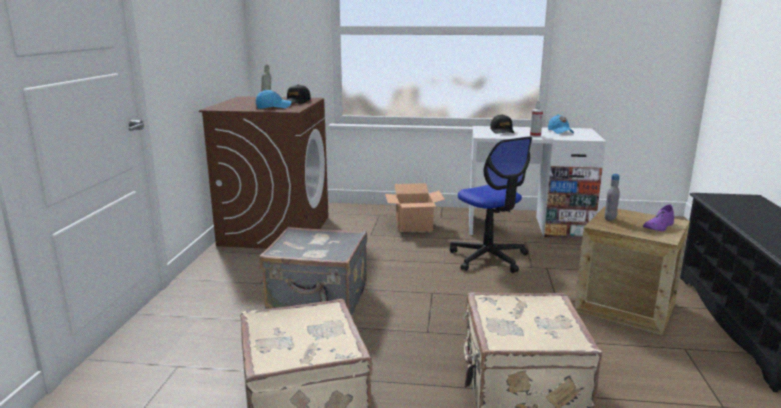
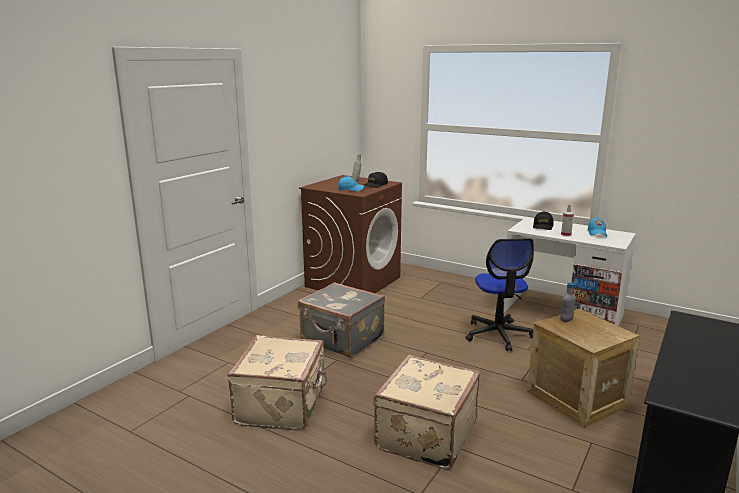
camera: 25 degrees right, 0 degrees up
cardboard box [385,183,445,232] -> none
purple shoe [643,204,674,231] -> none

